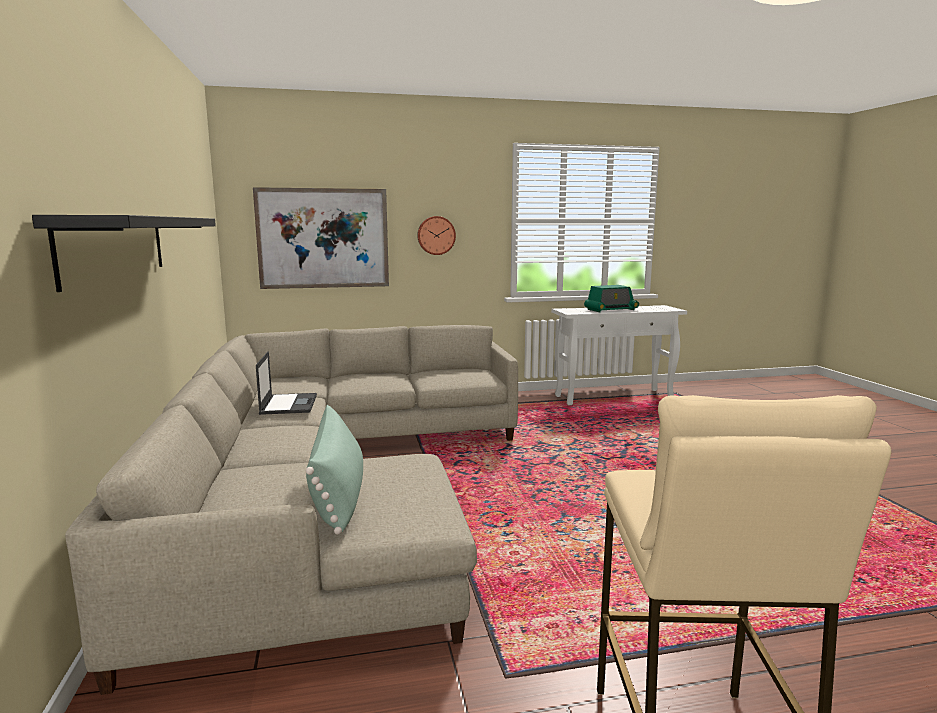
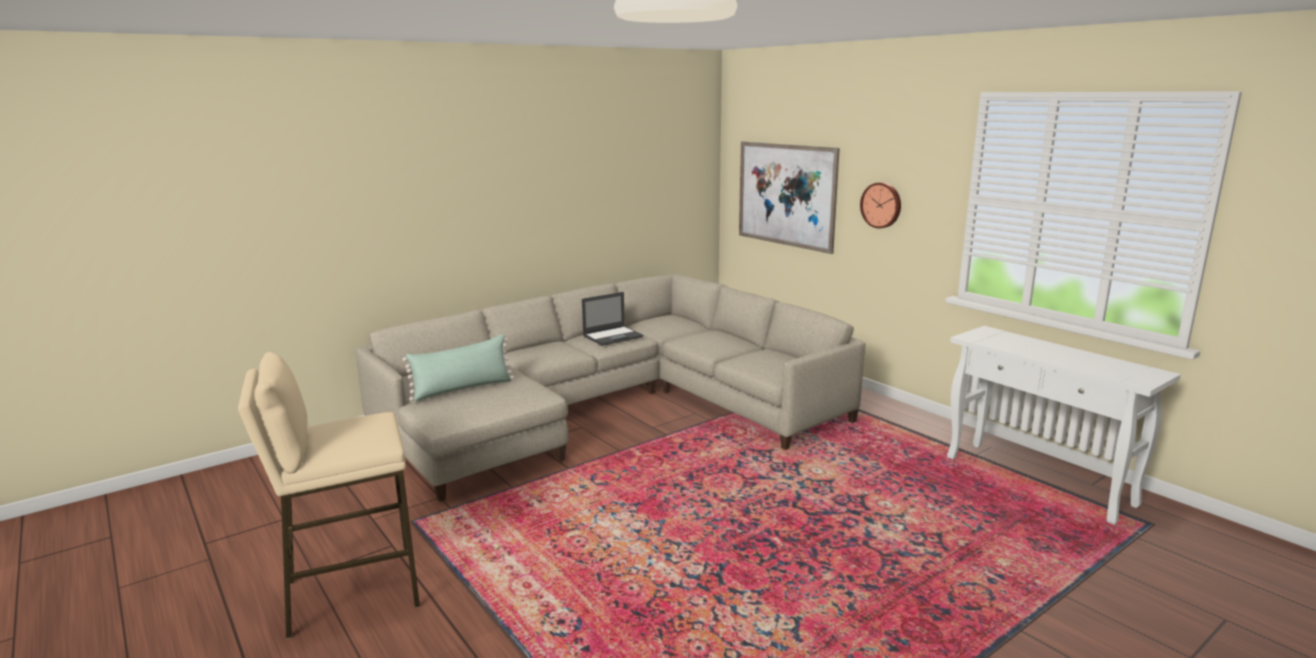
camera: 65 degrees right, 5 degrees up
black shelf [32,215,216,292] -> none
radio [584,285,639,312] -> none

